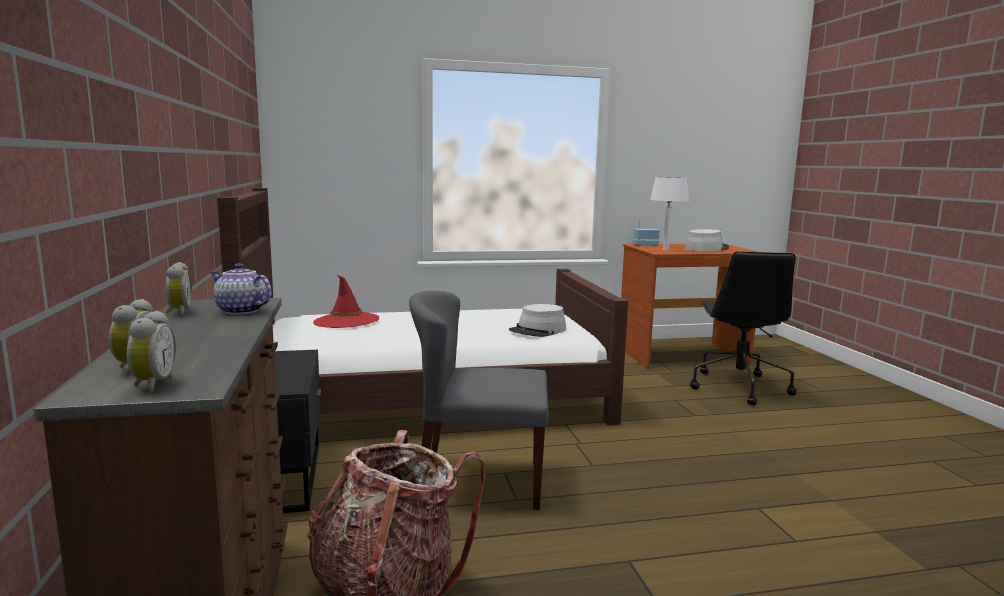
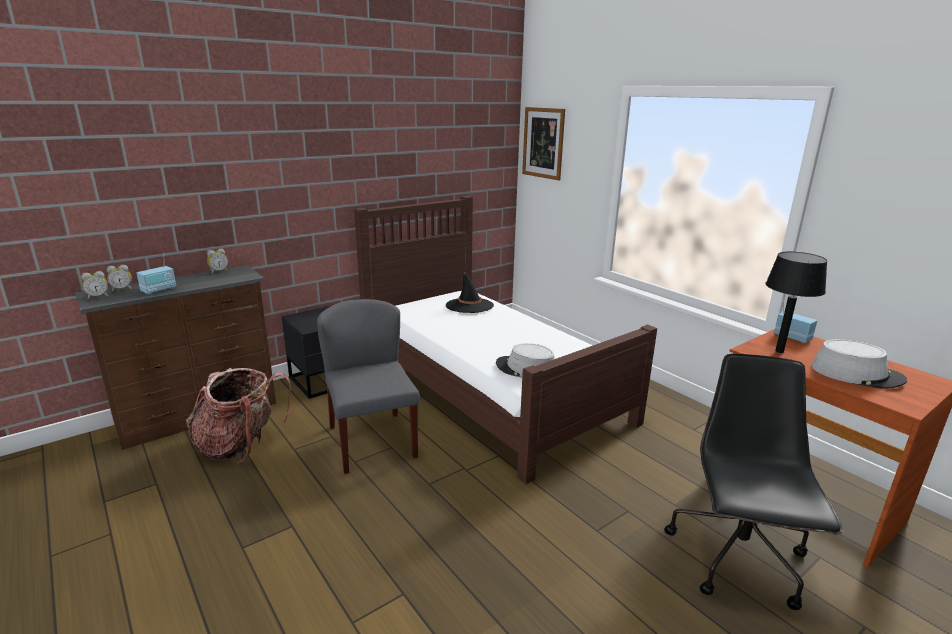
camera: 65 degrees right, 10 degrees up
teapot [210,263,272,315] -> none
red hat [313,275,379,328] -> black hat [446,271,494,313]
white table lamp [650,177,689,250] -> black table lamp [765,252,827,353]
black office chair [690,251,797,406] -> black office chair turned 120 degrees clockwise [664,353,843,610]
none -> radio [137,254,176,294]
none -> picture [522,107,565,180]

